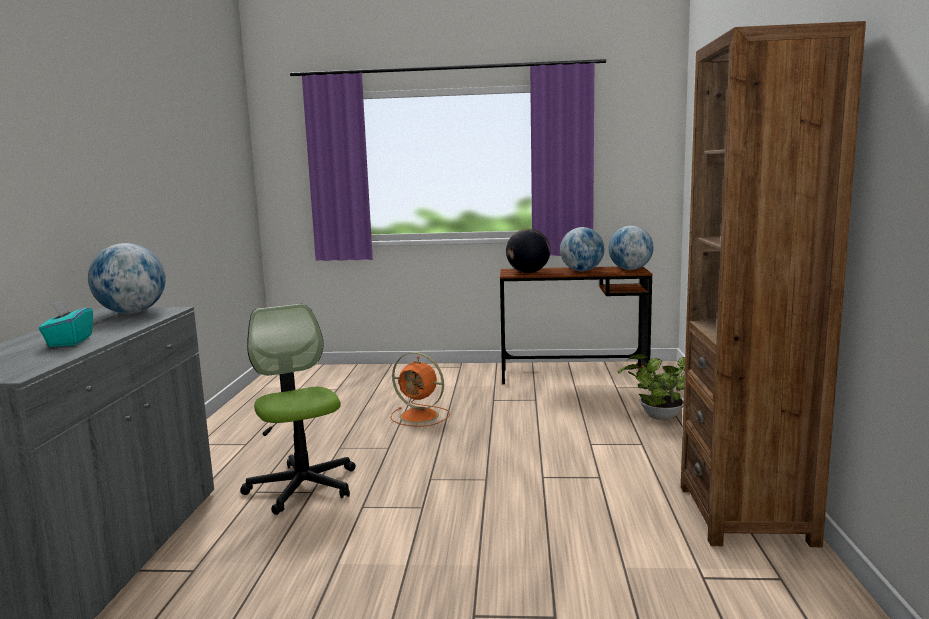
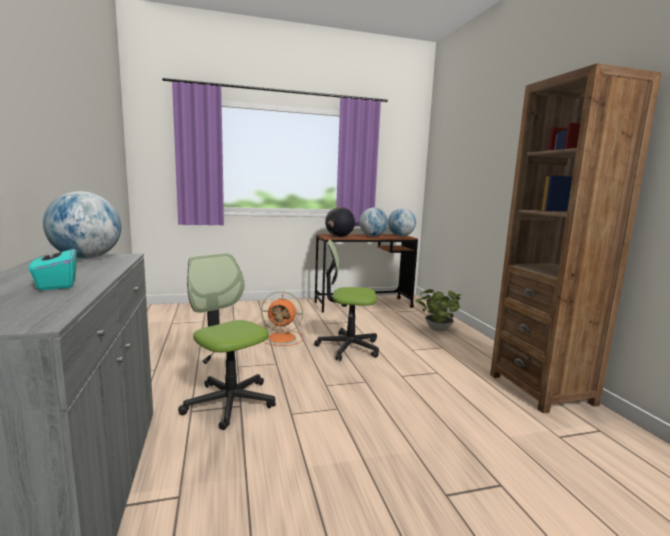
camera: 20 degrees left, 0 degrees up
none -> office chair [314,239,379,361]

